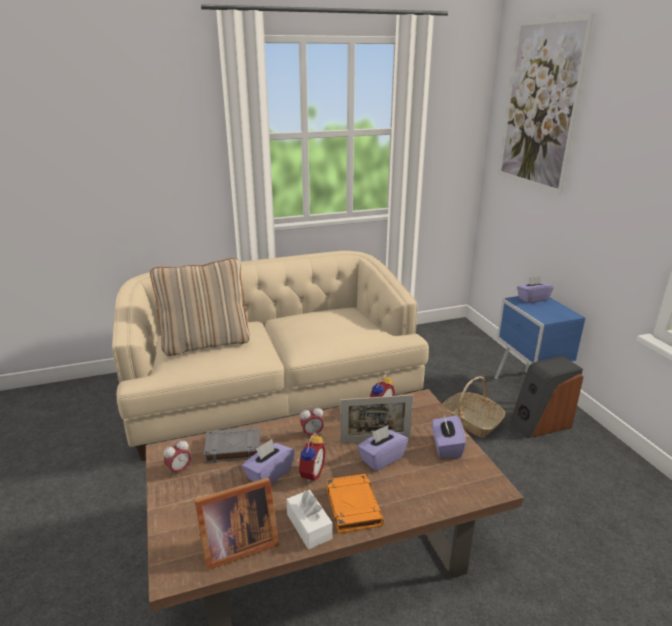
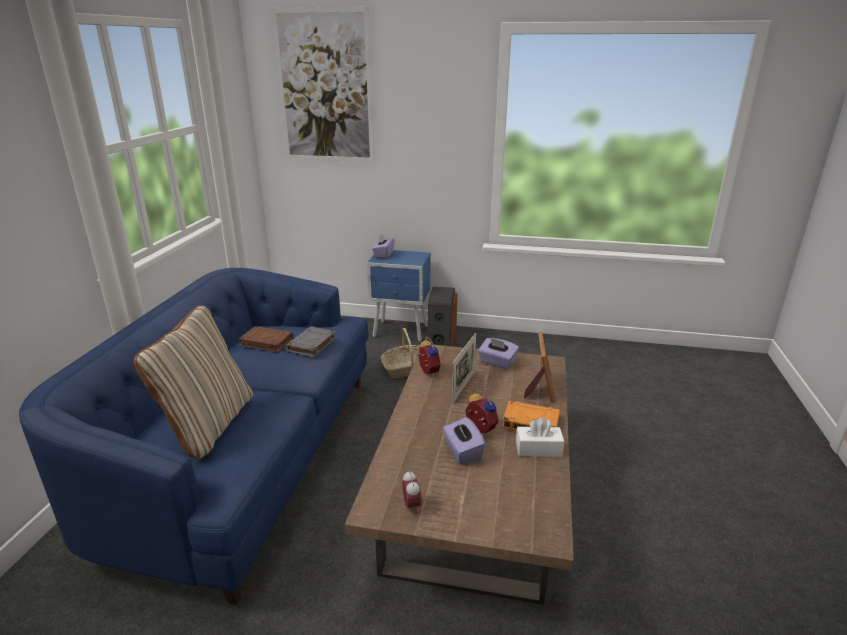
camera: 60 degrees left, 0 degrees up
beige sofa [112,251,429,461] -> blue sofa [19,268,369,605]
picture frame [194,478,279,570] -> picture frame moved to [524,332,555,402]
grey book [204,427,260,463] -> grey book moved to [285,326,336,357]
alarm clock [300,406,324,438] -> none
purple tissue box [357,425,408,471] -> none
none -> brown book [239,326,293,352]

